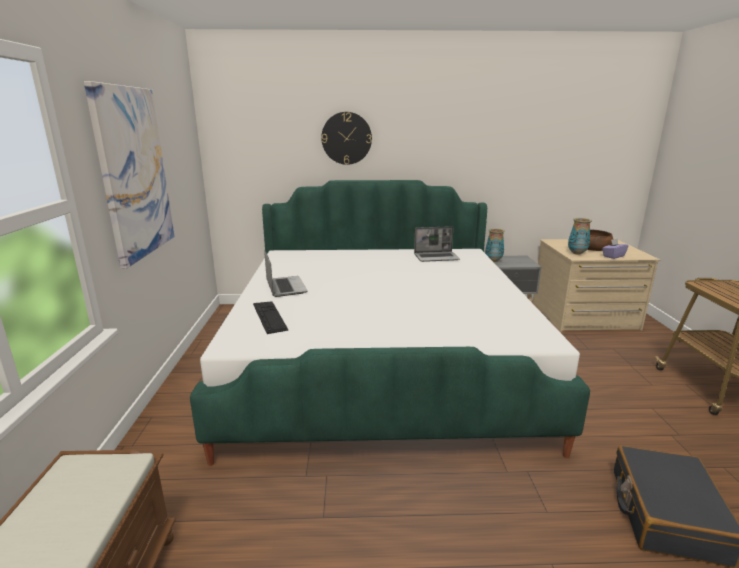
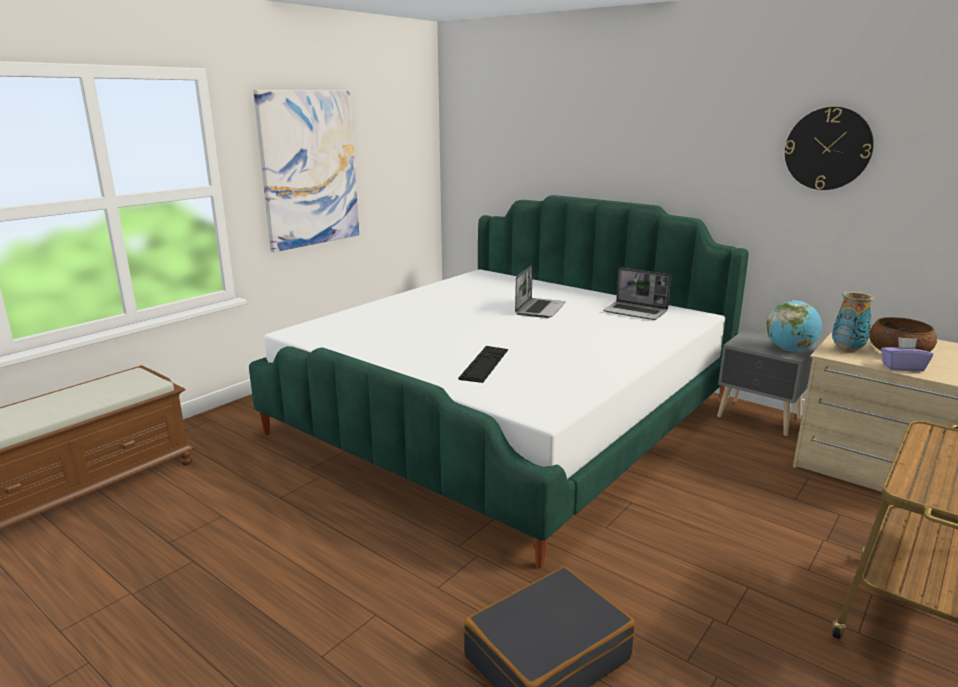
camera: 40 degrees right, 0 degrees up
keyboard [253,301,289,334] -> keyboard moved to [458,346,508,383]
laptop [264,251,308,297] -> laptop moved to [515,265,566,318]
wall clock [321,112,372,165] -> wall clock moved to [785,107,874,190]
vase [485,228,505,262] -> none
none -> globe [766,300,822,351]

